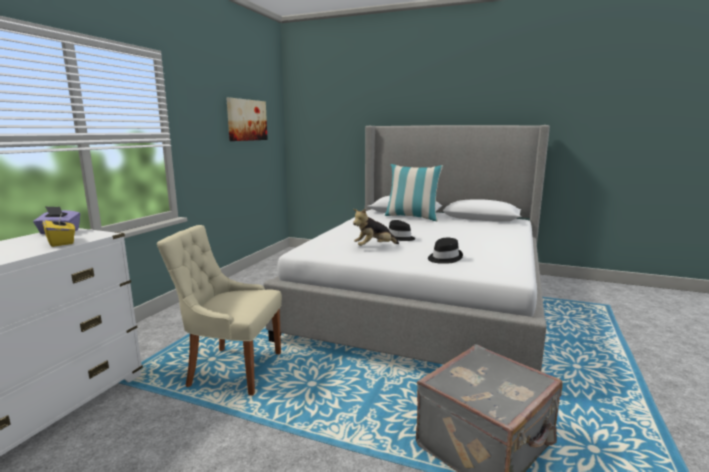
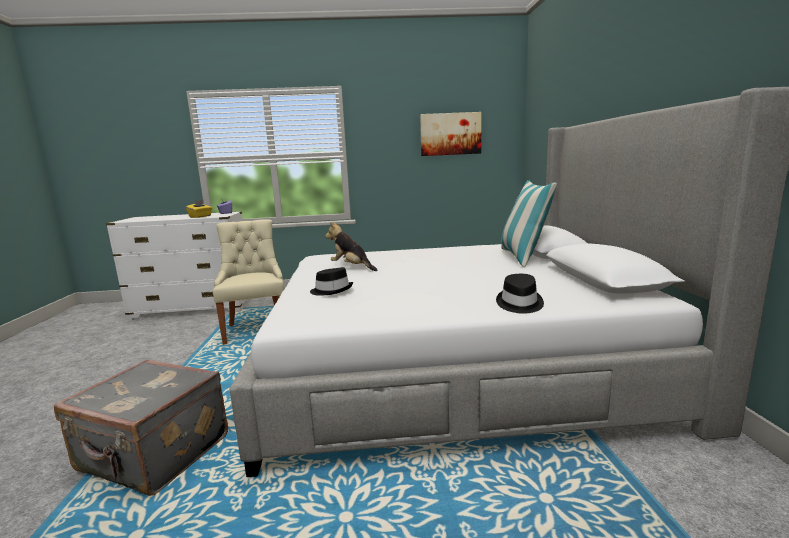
camera: 65 degrees right, 0 degrees up
black hat [389,220,415,241] -> black hat moved to [496,274,544,314]

